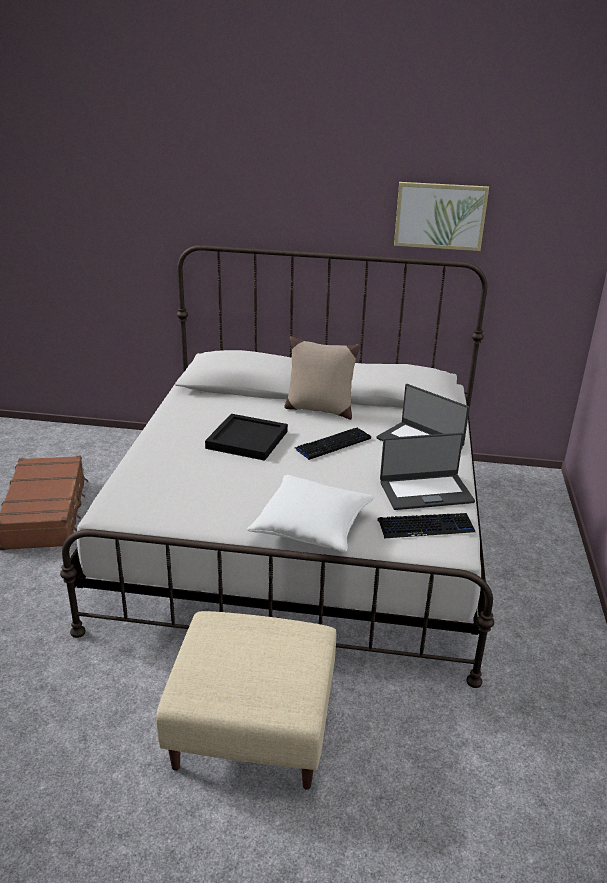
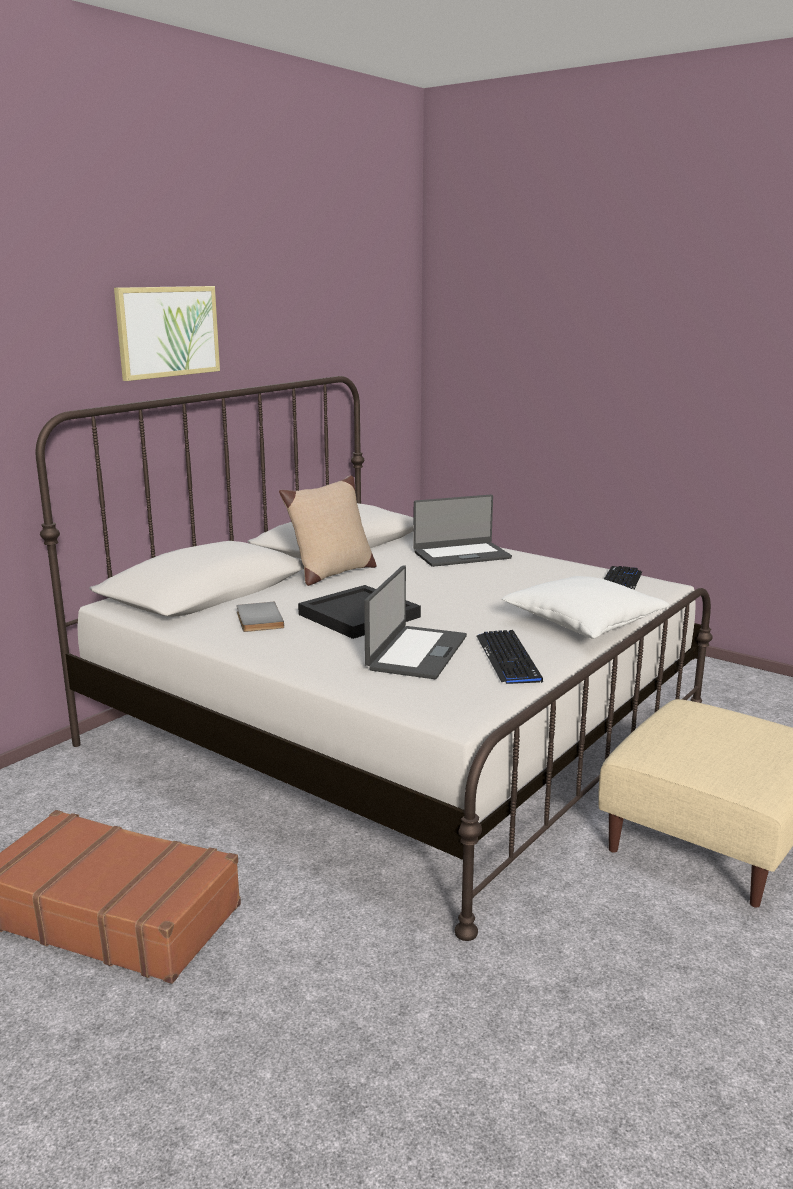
camera: 60 degrees left, 10 degrees down
keyboard [295,428,371,460] -> keyboard moved to [477,630,543,684]
laptop [380,433,475,510] -> laptop moved to [364,566,467,679]
picture [394,182,489,251] -> picture moved to [114,286,220,381]
none -> grey book [236,602,284,632]

